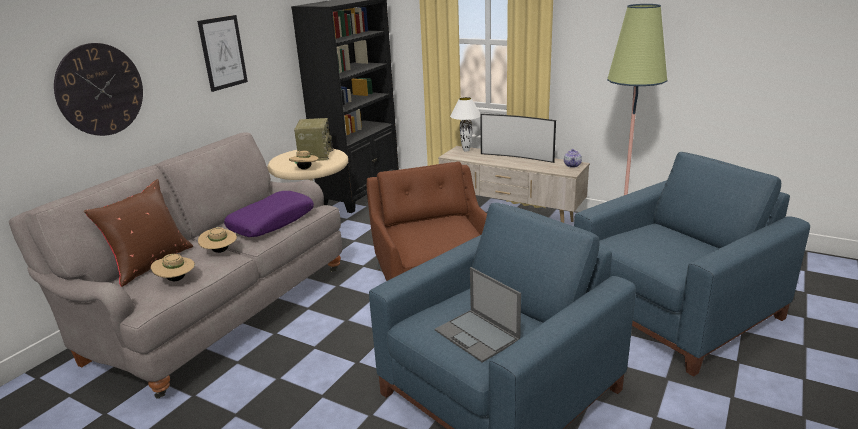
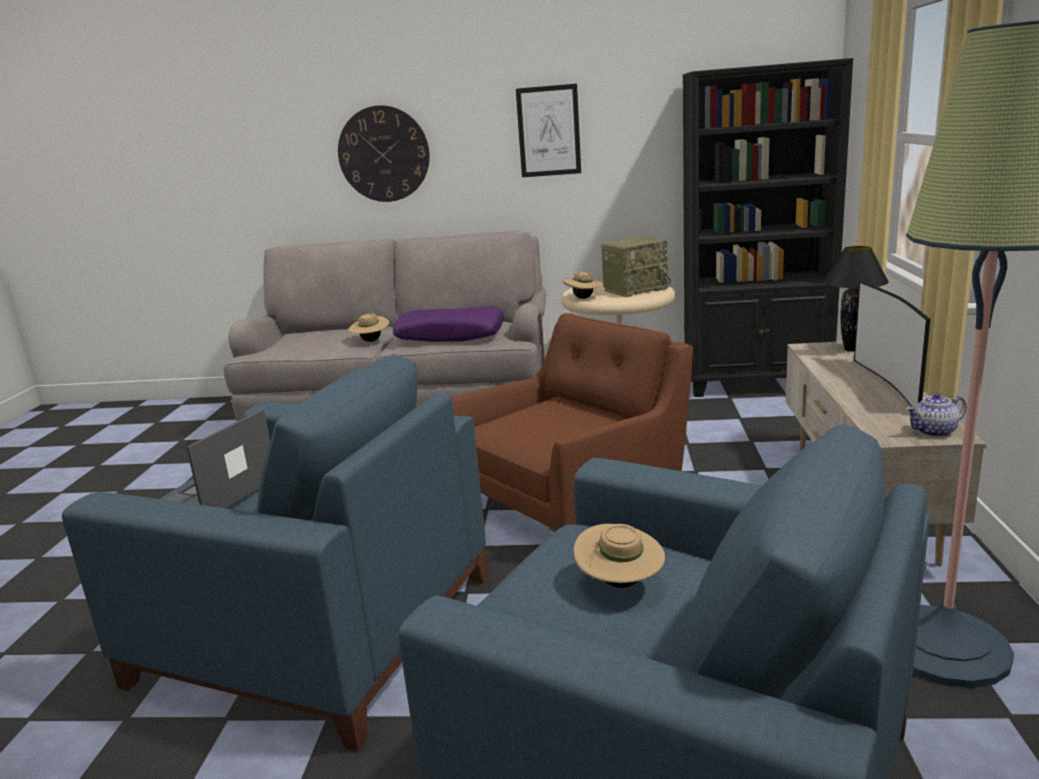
camera: 65 degrees right, 5 degrees down
brown pillow [84,179,193,287] -> none
beige hat [151,254,195,281] -> beige hat moved to [573,524,665,588]
white table lamp [450,97,480,152] -> black table lamp [823,246,889,352]

